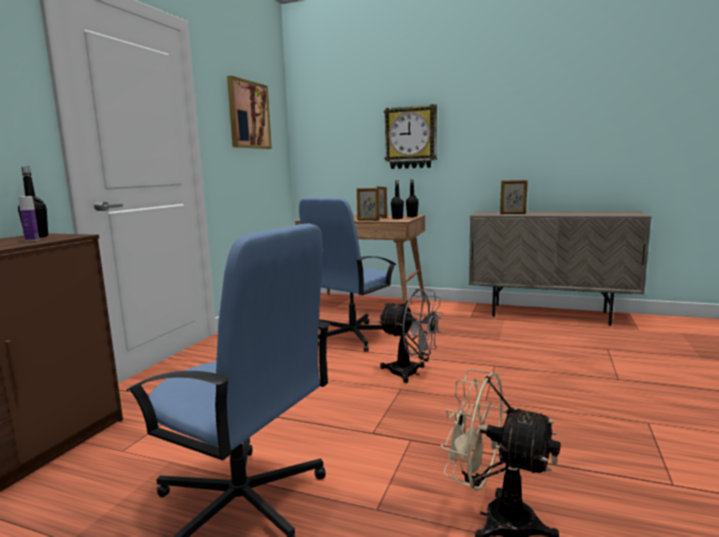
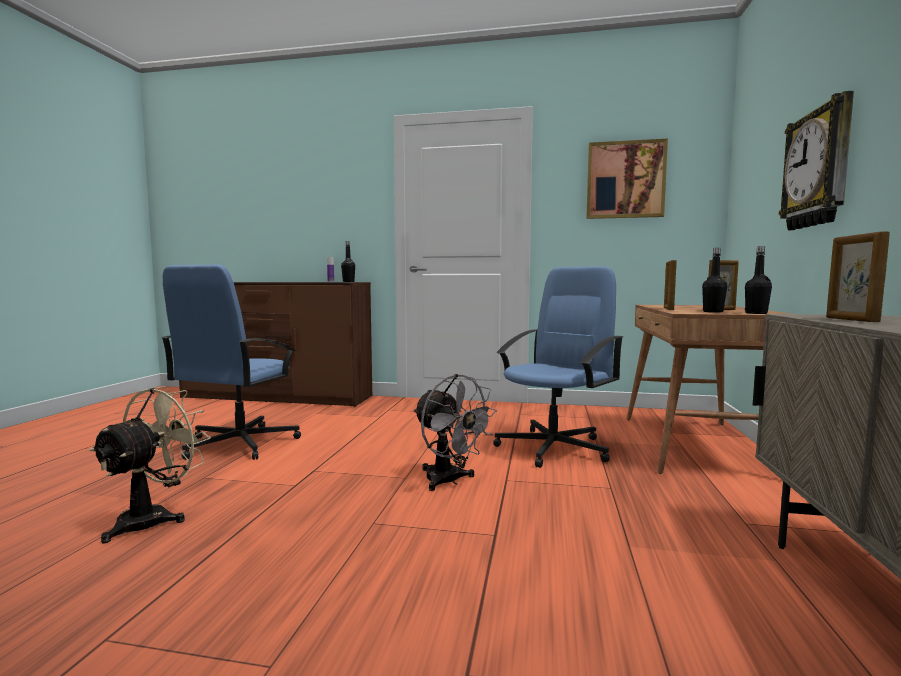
camera: 80 degrees right, 5 degrees down
blue office chair [299,197,398,352] -> blue office chair turned 105 degrees clockwise [493,266,623,468]
grey fan [378,289,443,383] -> grey fan turned 60 degrees counterclockwise [413,374,497,491]

